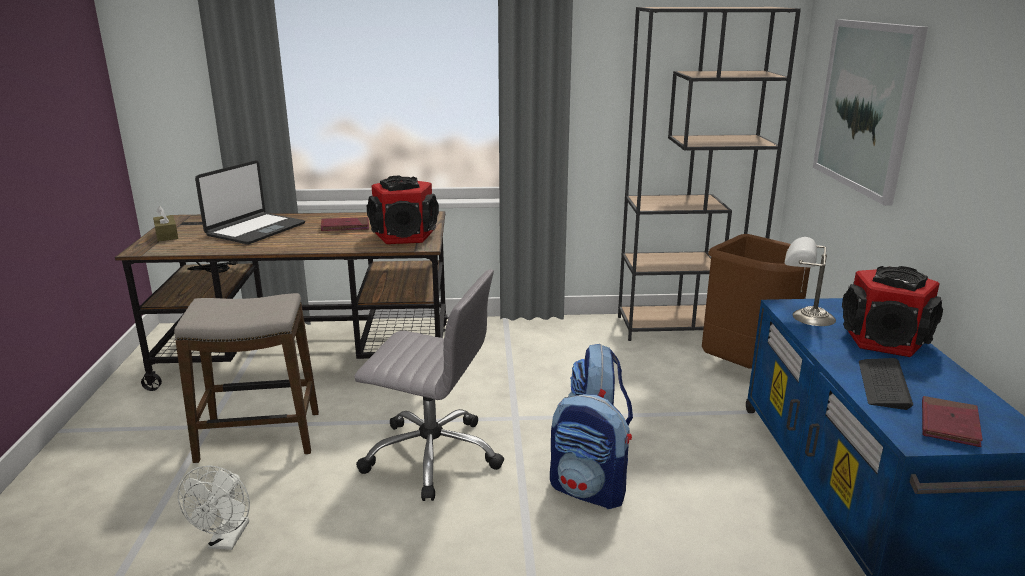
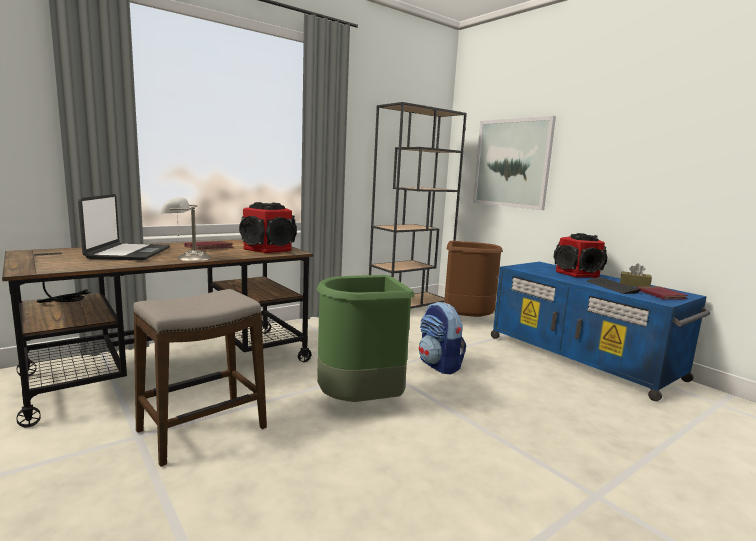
camera: 35 degrees left, 10 degrees down
brown tissue box [153,206,178,242] -> brown tissue box moved to [620,263,652,287]
white fan [178,465,250,550] -> none
grey office chair [354,269,504,501] -> green trash can [317,275,415,402]
backpack [550,394,632,509] -> none
white table lamp [785,237,836,326] -> white table lamp moved to [160,197,211,261]

